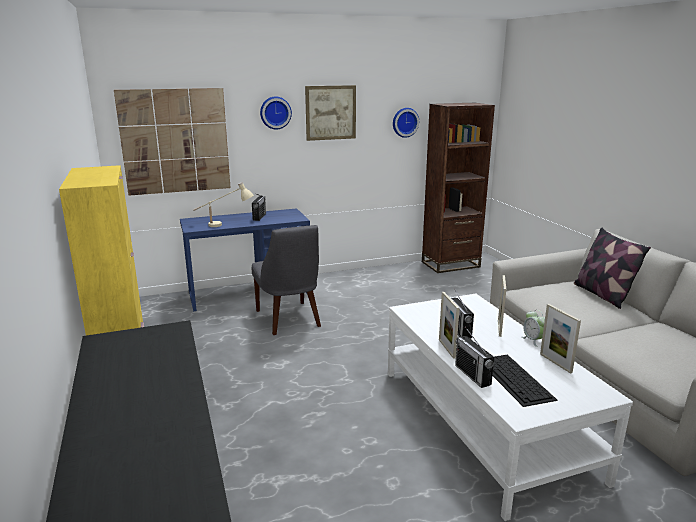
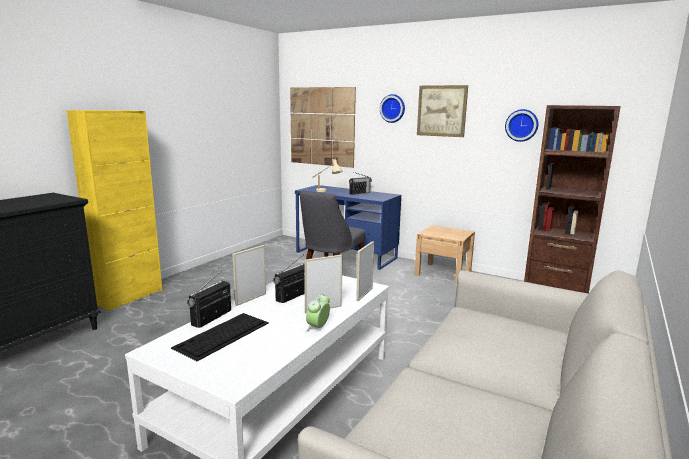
camera: 50 degrees right, 5 degrees down
picture frame [540,304,581,374] -> picture frame moved to [356,241,374,301]
pillow [574,227,651,309] -> none
none -> beige nightstand [414,225,475,284]

